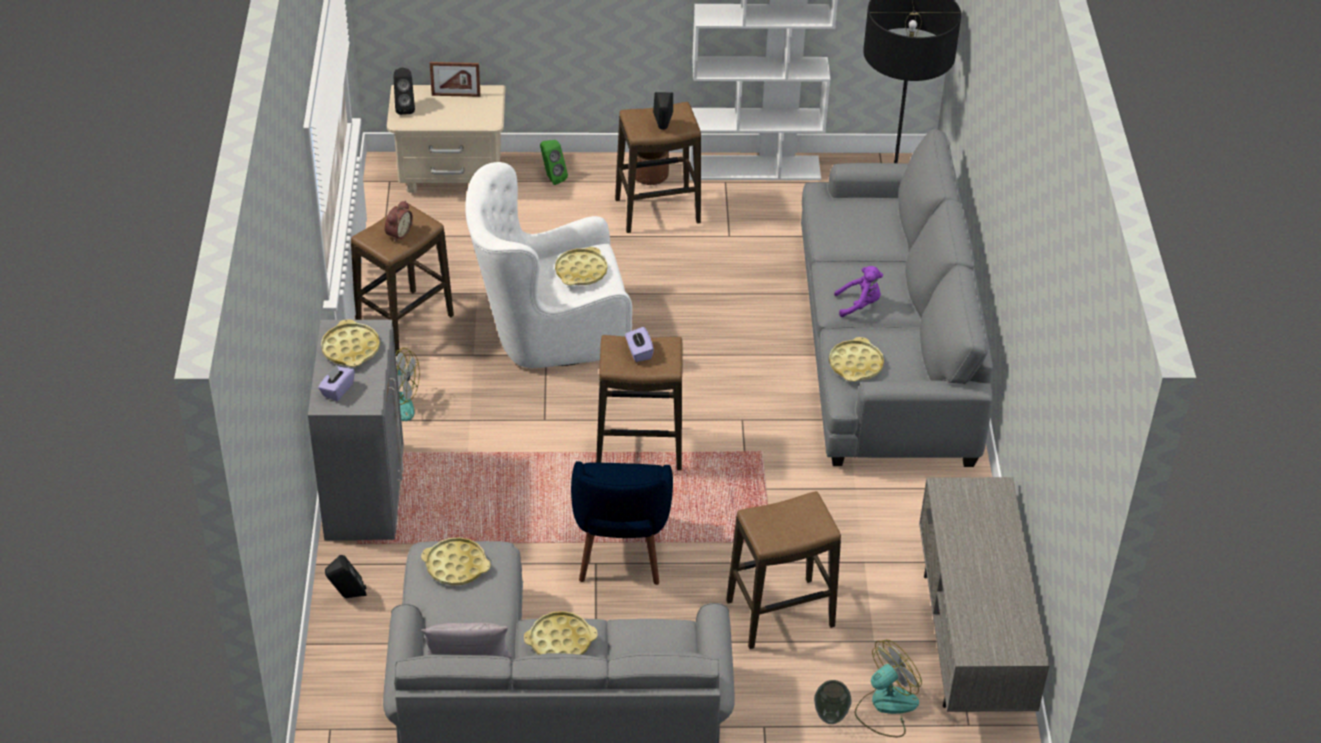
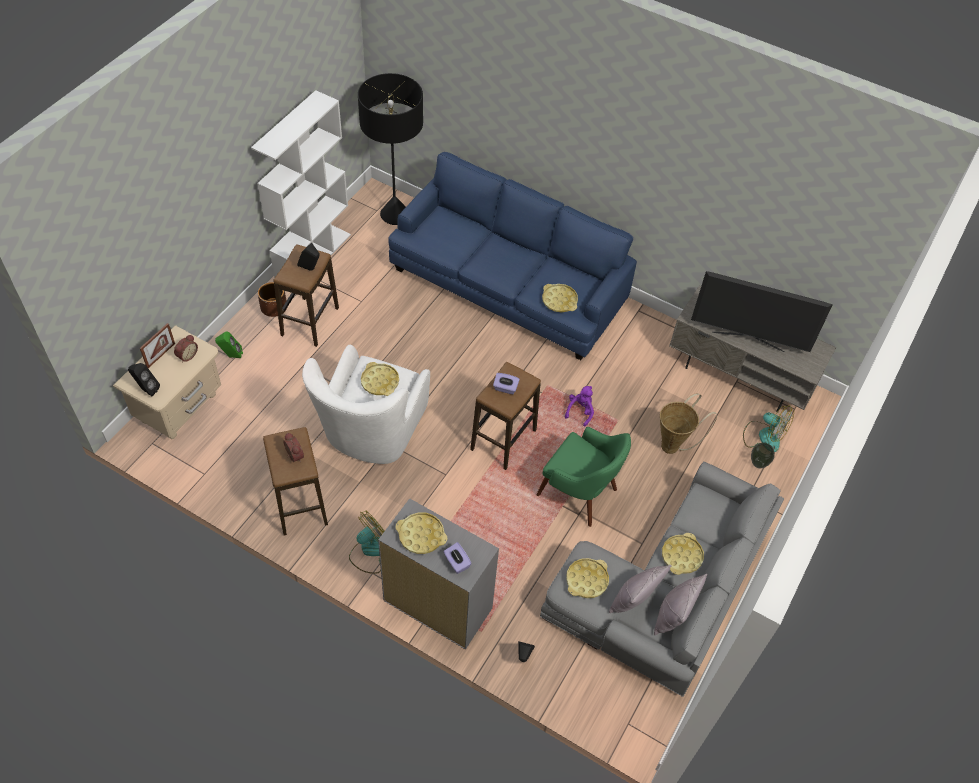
camera: 60 degrees left, 10 degrees up
blue armchair [571,461,673,585] -> green armchair [536,427,631,527]
stool [726,491,841,649] -> basket [660,393,717,454]
grey sofa [801,128,993,467] -> blue sofa [388,152,637,360]
purple plush toy [834,266,883,317] -> purple plush toy moved to [565,386,594,427]
fan [855,640,922,737] -> fan turned 135 degrees clockwise [743,406,794,452]
none -> alarm clock [174,335,198,363]
none -> purple pillow [609,565,672,613]
none -> television [691,271,833,352]

